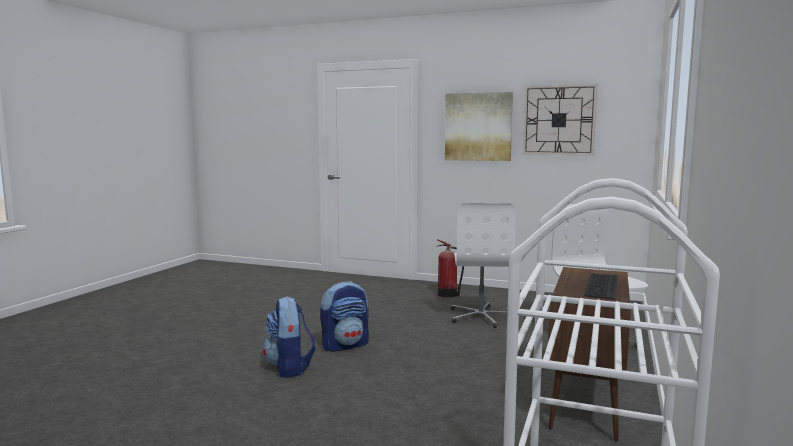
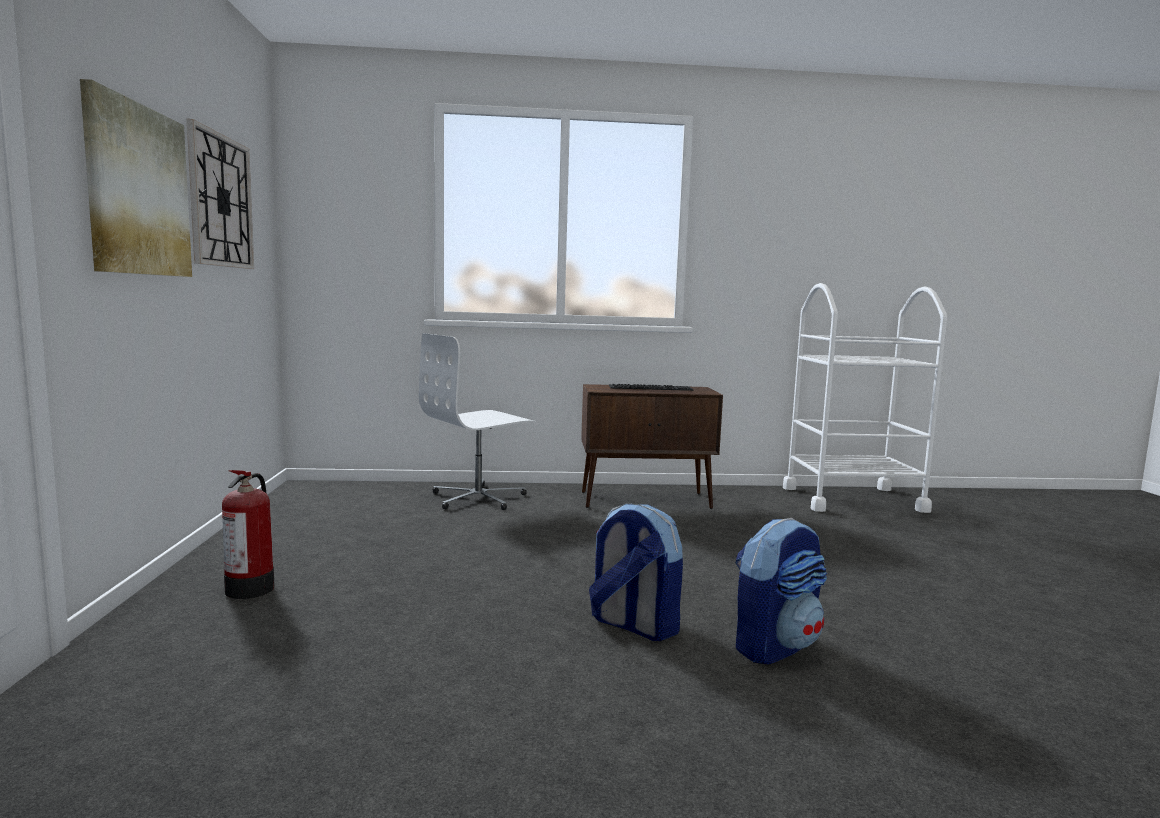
camera: 115 degrees left, 0 degrees up
white office chair [451,203,516,328] -> none

